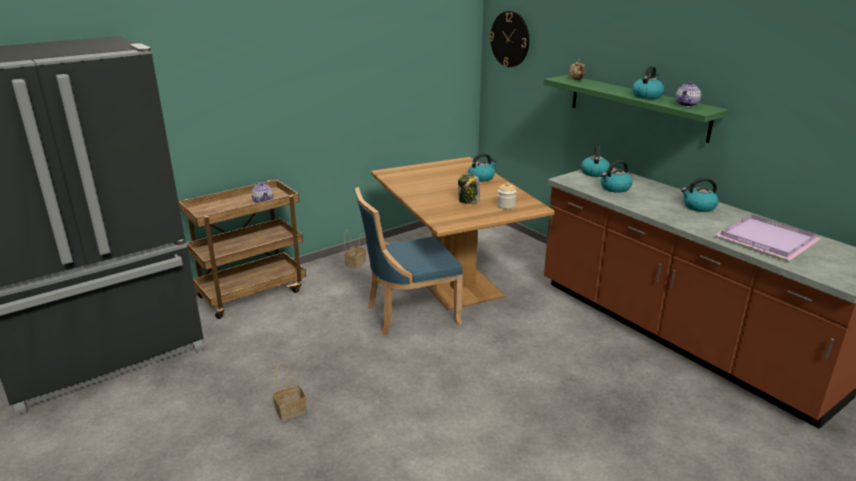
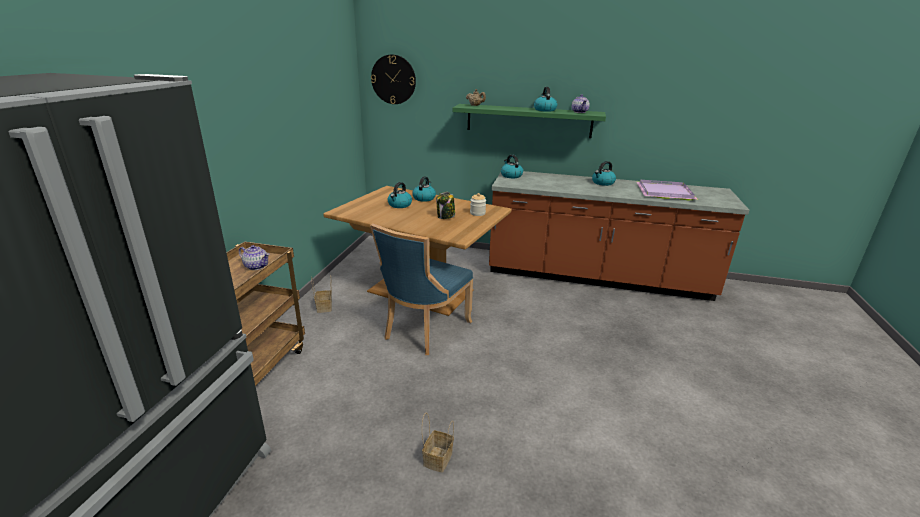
camera: 40 degrees left, 0 degrees up
kettle [601,160,632,193] -> kettle moved to [387,182,412,208]

